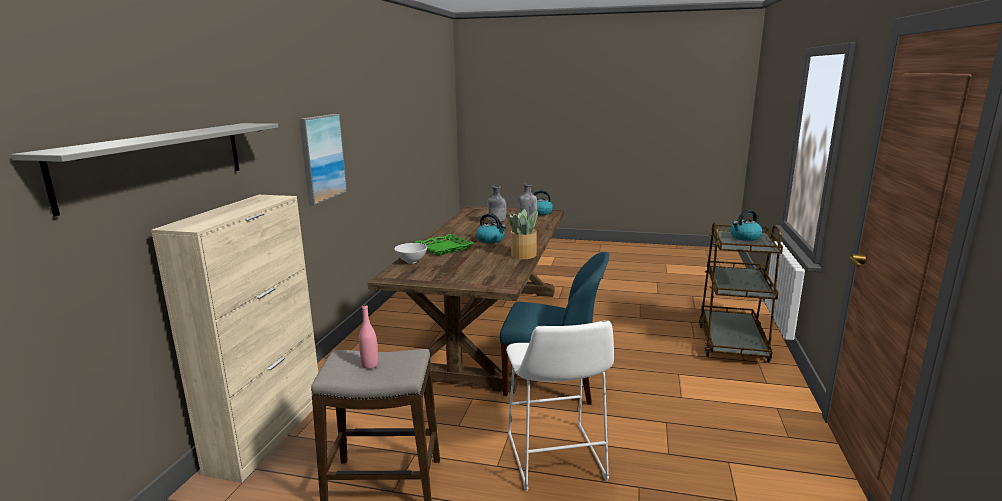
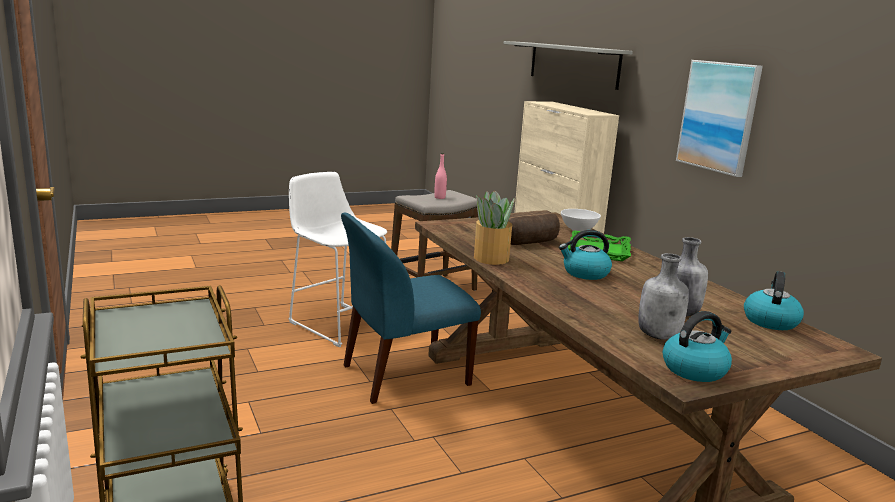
camera: 140 degrees right, 0 degrees up
kettle [730,210,763,241] -> kettle moved to [744,271,804,330]
none -> bread [508,210,560,245]

